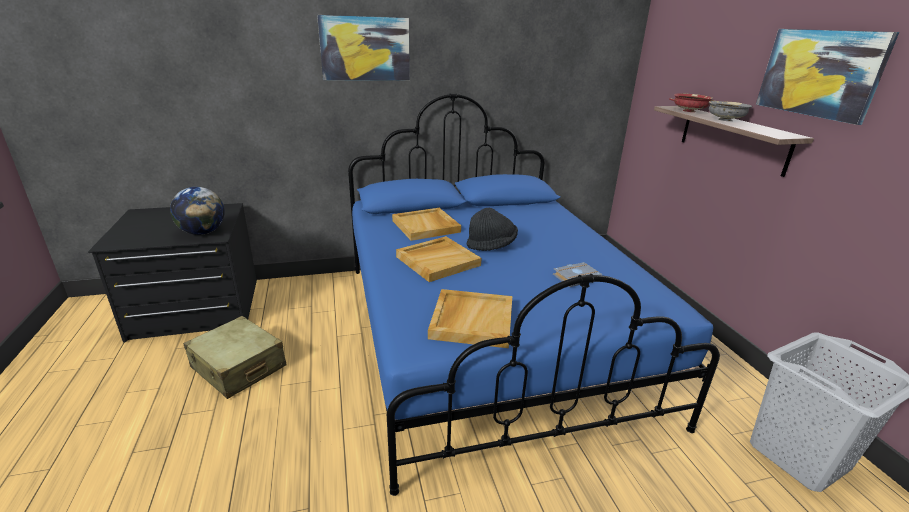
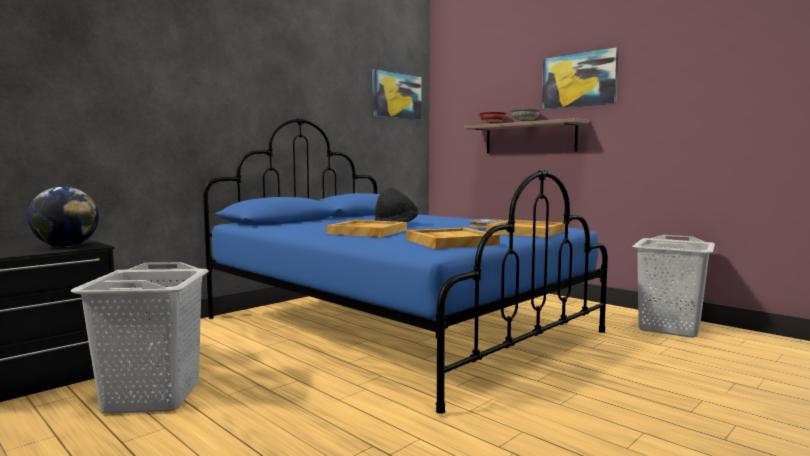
camera: 30 degrees left, 20 degrees down
beige suitcase [183,316,287,399] -> grey laundry basket [71,262,209,414]
picture [317,15,410,80] -> picture moved to [372,69,422,120]
beige tray [392,208,461,241] -> beige tray moved to [486,220,565,237]

